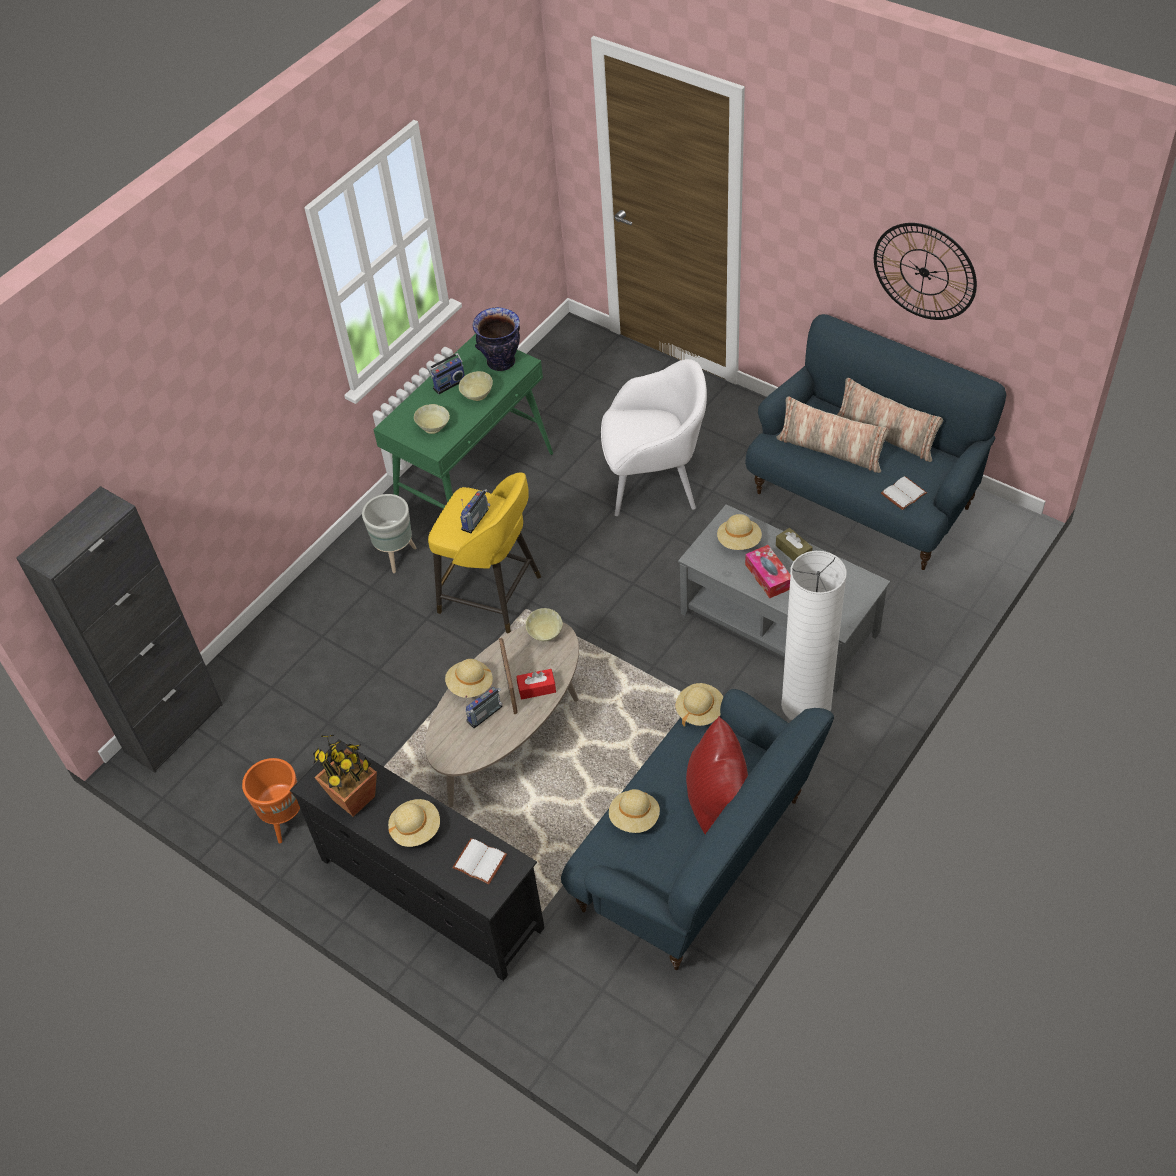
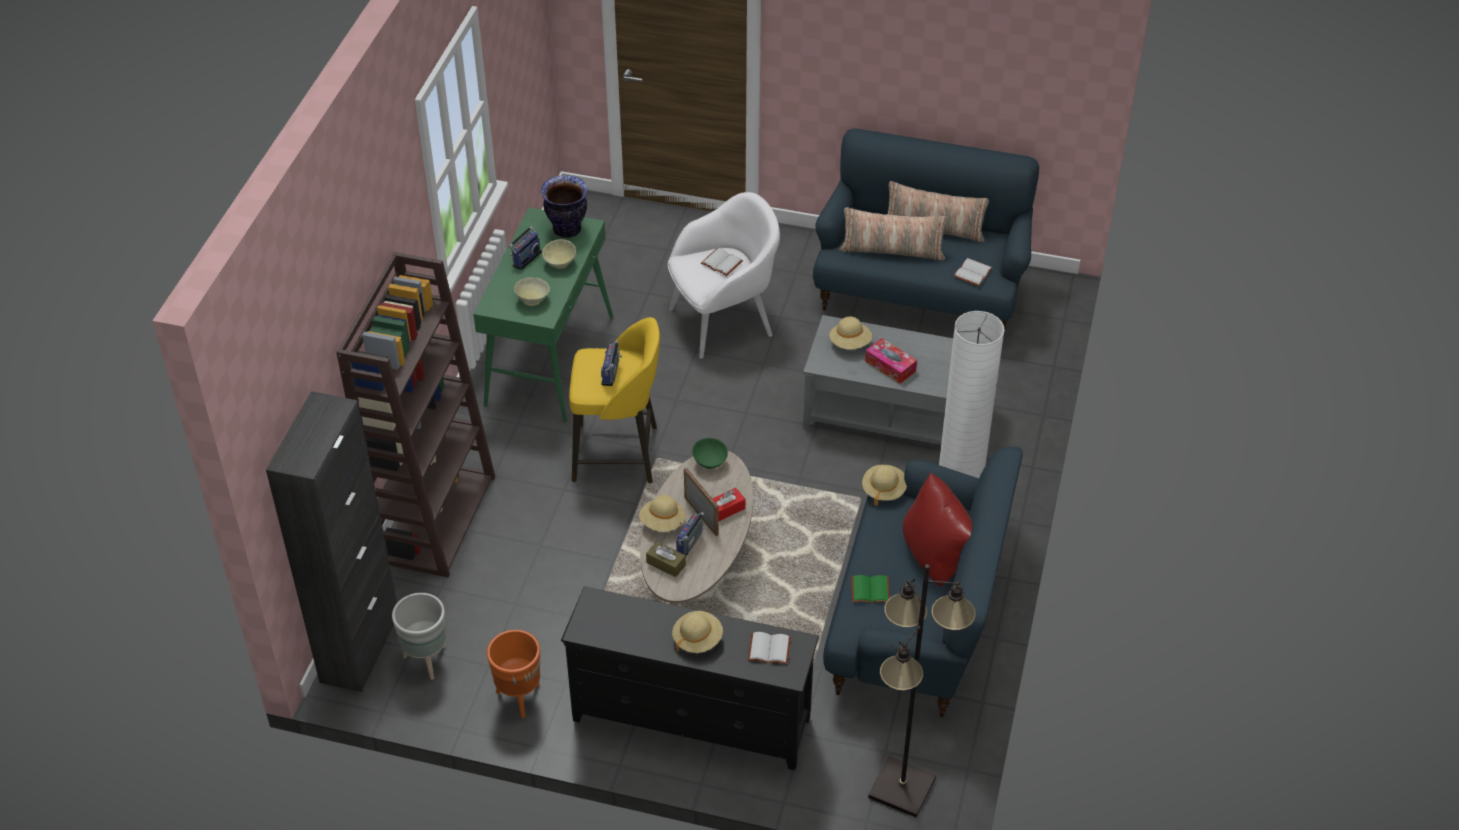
camera: 25 degrees left, 5 degrees down
potted plant [313,735,377,817] -> none
grey planter [362,494,416,573] -> grey planter moved to [392,593,446,680]
beige bowl [526,608,563,642] -> green bowl [692,438,728,469]
beige hat [609,789,660,833] -> green book [851,575,890,603]
brown tissue box [776,528,813,561] -> brown tissue box moved to [646,541,686,577]
wall clock [874,223,977,320] -> none
none -> brown bookcase [336,252,495,578]
none -> white book [701,248,743,276]
none -> black floor lamp [868,564,976,818]

